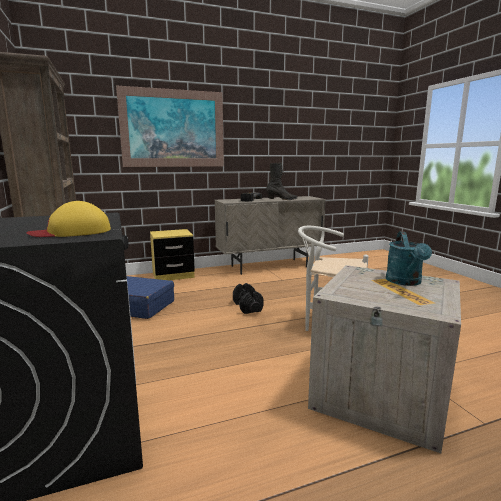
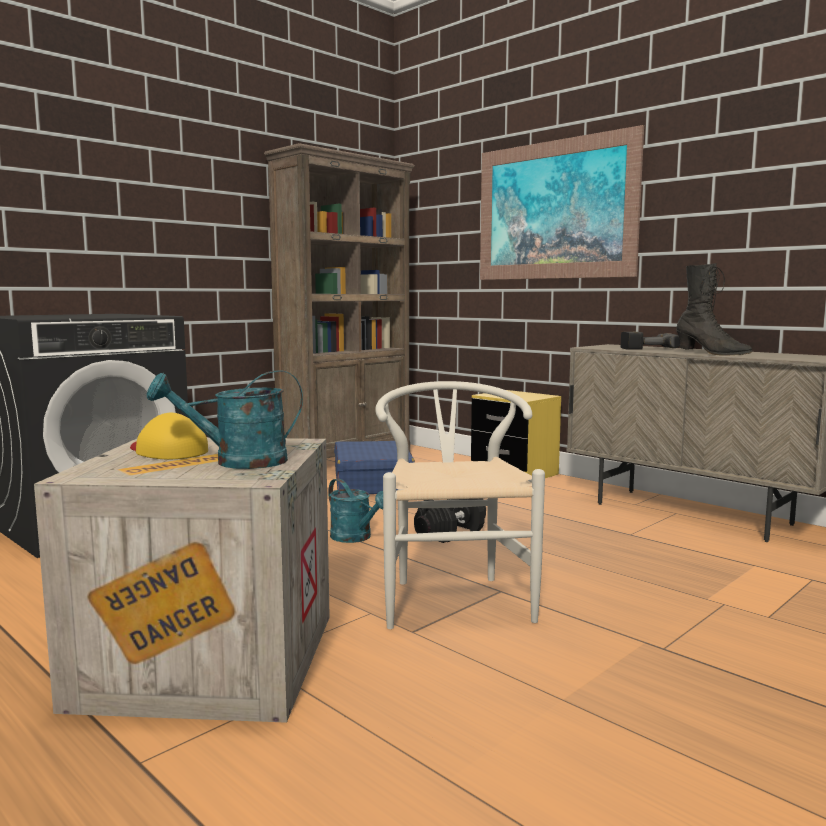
camera: 65 degrees right, 5 degrees down
yellow cap [26,201,111,237] -> yellow cap moved to [130,413,208,459]
none -> turquoise watering can [328,478,383,543]

